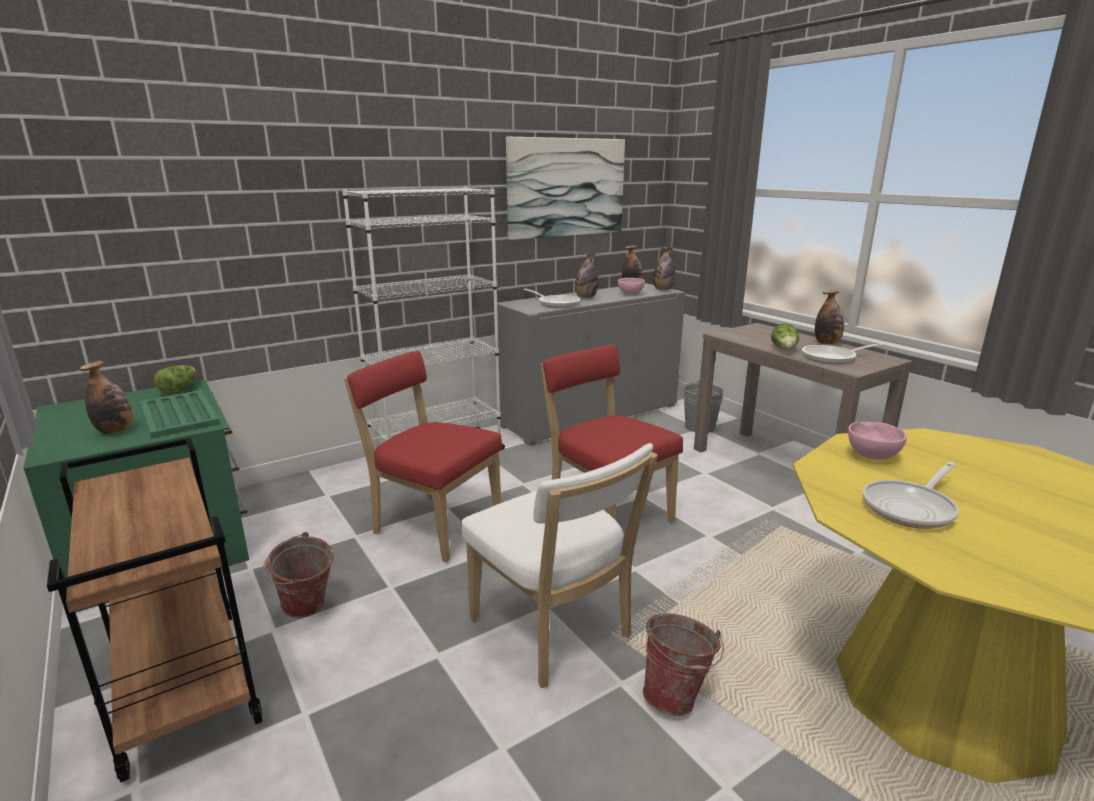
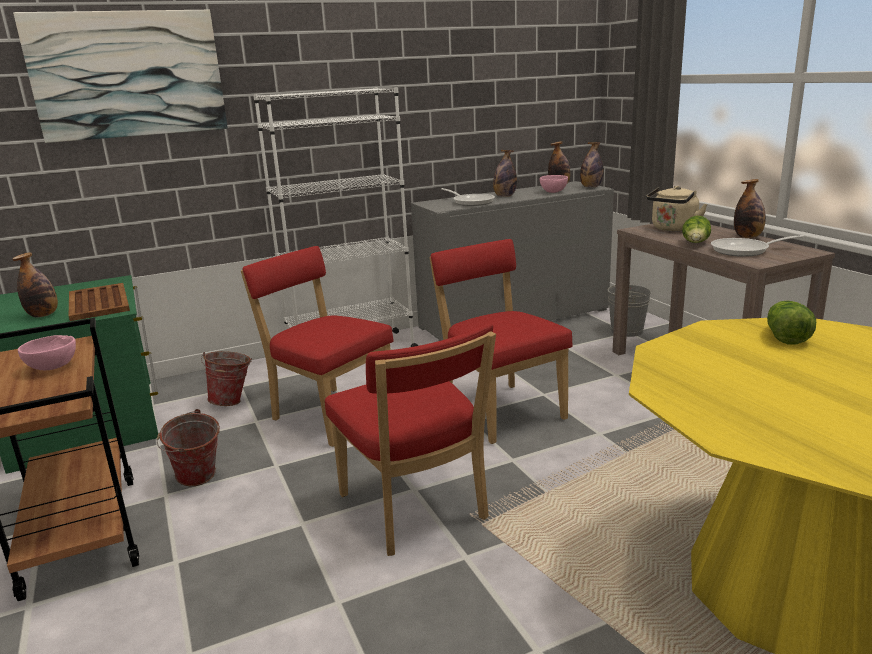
camera: 10 degrees right, 0 degrees up
green tray [140,390,220,439] -> brown tray [69,283,130,321]
lettuce [154,365,196,395] -> lettuce moved to [767,301,816,344]
white chair [461,443,658,688] -> red chair [325,323,496,556]
picture [506,137,625,240] -> picture moved to [13,10,228,143]
bucket [643,613,724,716] -> bucket moved to [201,351,252,406]
pink bowl [848,421,907,460] -> pink bowl moved to [18,335,76,370]
frying pan [863,462,959,529] -> none
none -> beige kettle [646,186,708,232]

